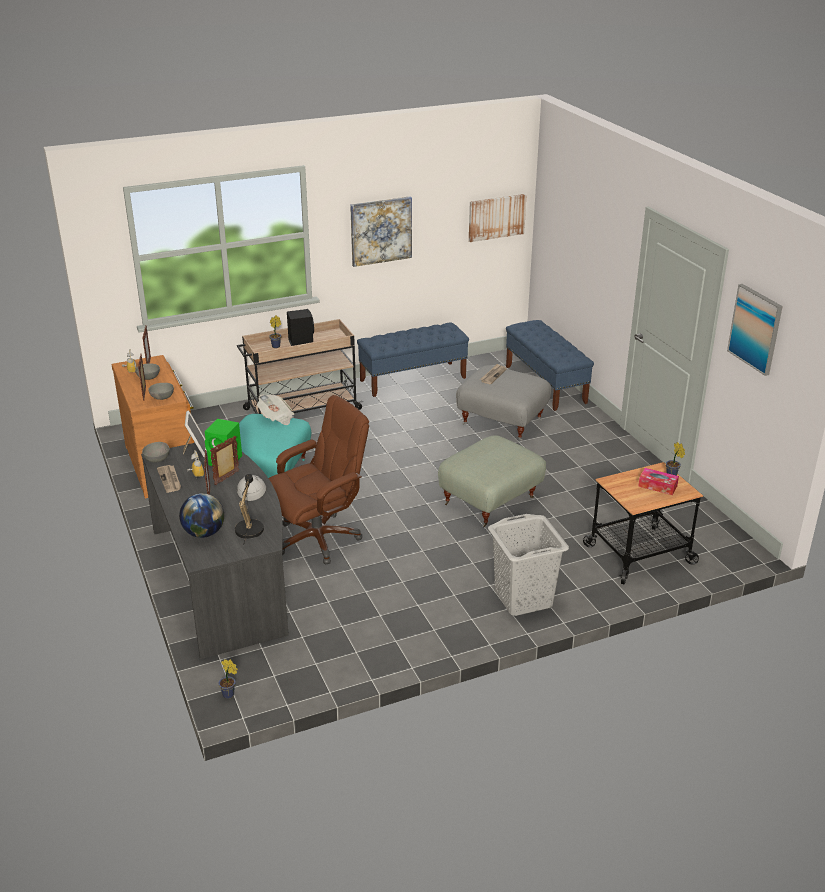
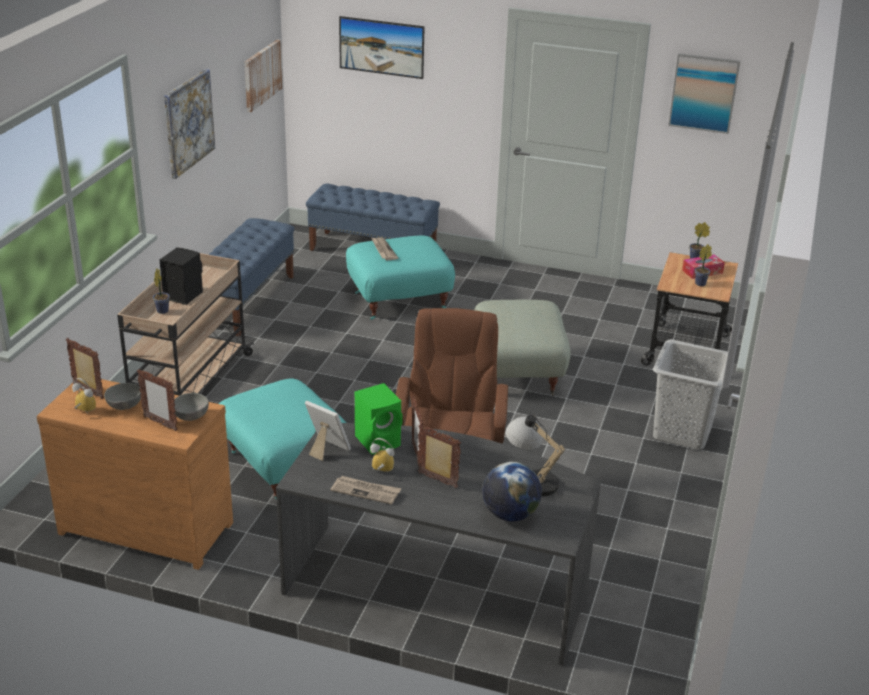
camera: 50 degrees left, 0 degrees up
grey bowl [142,442,170,462] -> none
potted plant [219,659,238,699] -> potted plant moved to [695,244,712,286]
newspaper [257,394,294,425] -> none
grey ottoman [456,365,551,441] -> turquoise ottoman [346,235,455,320]
none -> picture [339,16,425,79]

